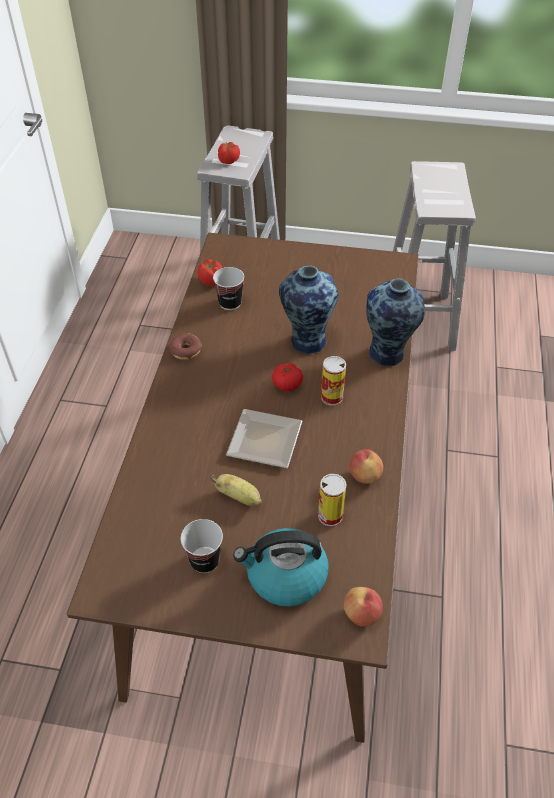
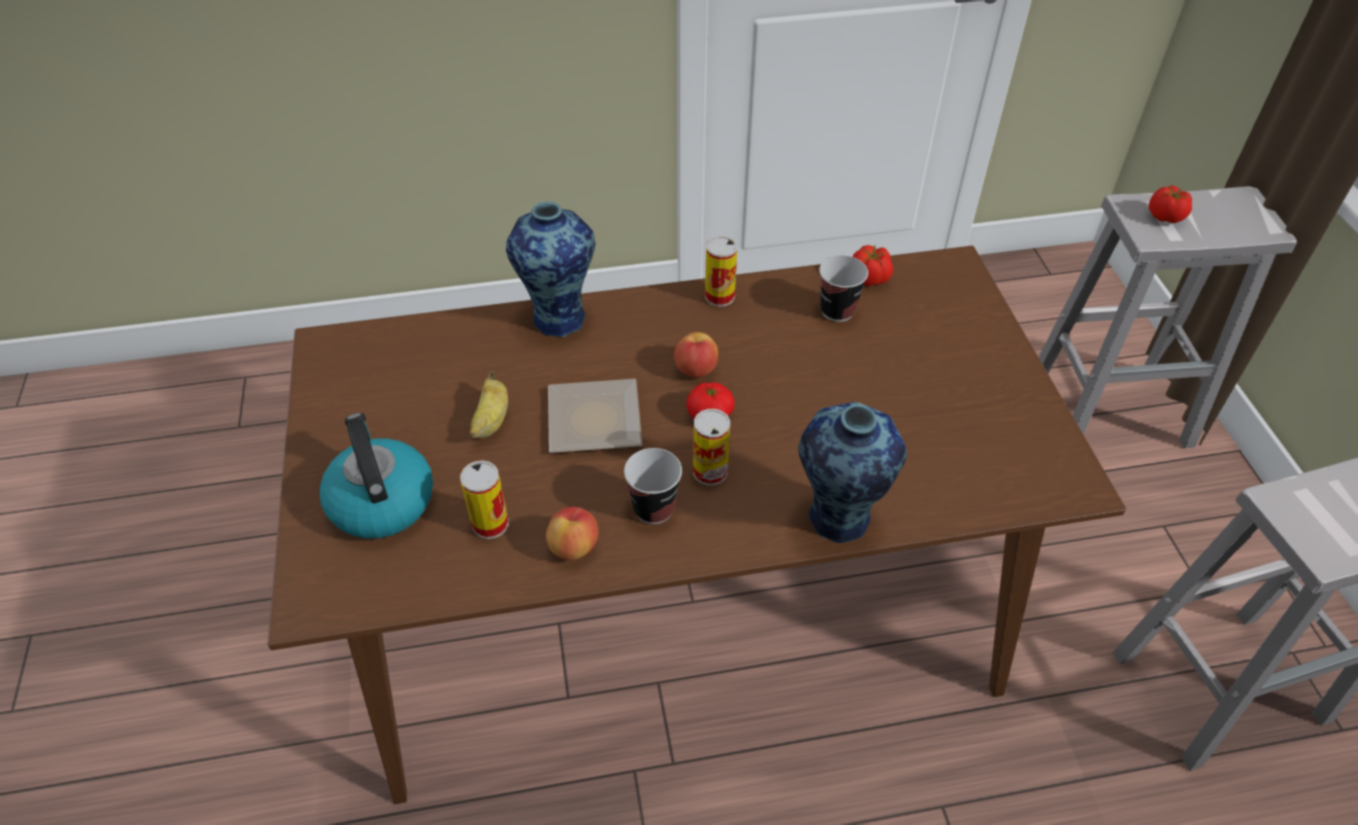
camera: 70 degrees right, 0 degrees up
donut [169,333,202,360] -> can [705,236,737,307]
cup [181,519,223,573] -> cup moved to [624,448,682,524]
vase [279,265,338,354] -> vase moved to [506,201,596,337]
apple [344,587,383,627] -> apple moved to [674,332,718,377]

